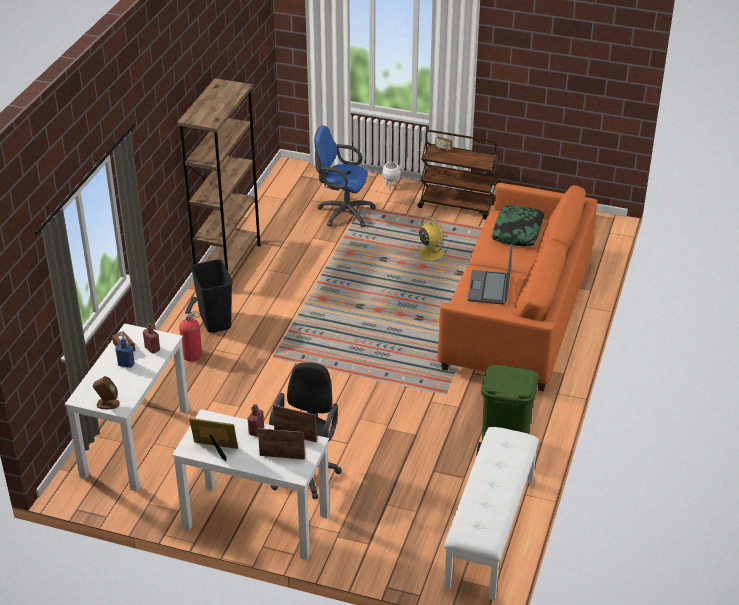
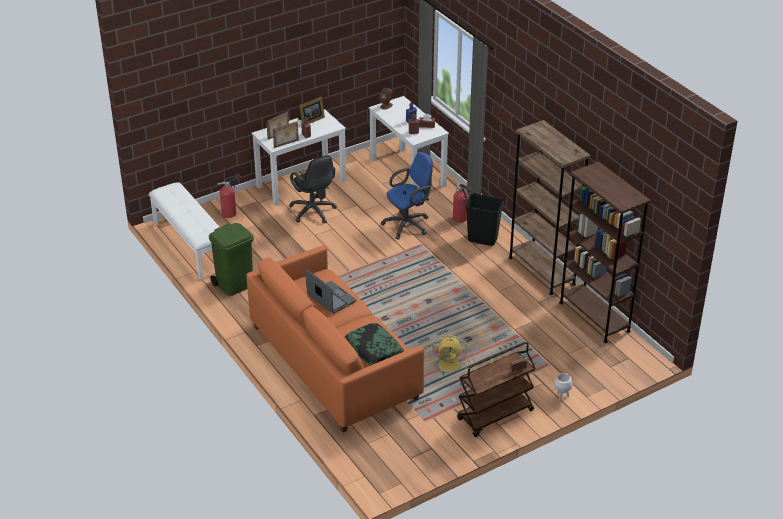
camera: 130 degrees right, 0 degrees up
blue office chair [314,125,376,227] -> blue office chair moved to [381,152,433,240]
none -> fire extinguisher [217,174,241,218]
none -> brown bookcase [559,161,651,343]

